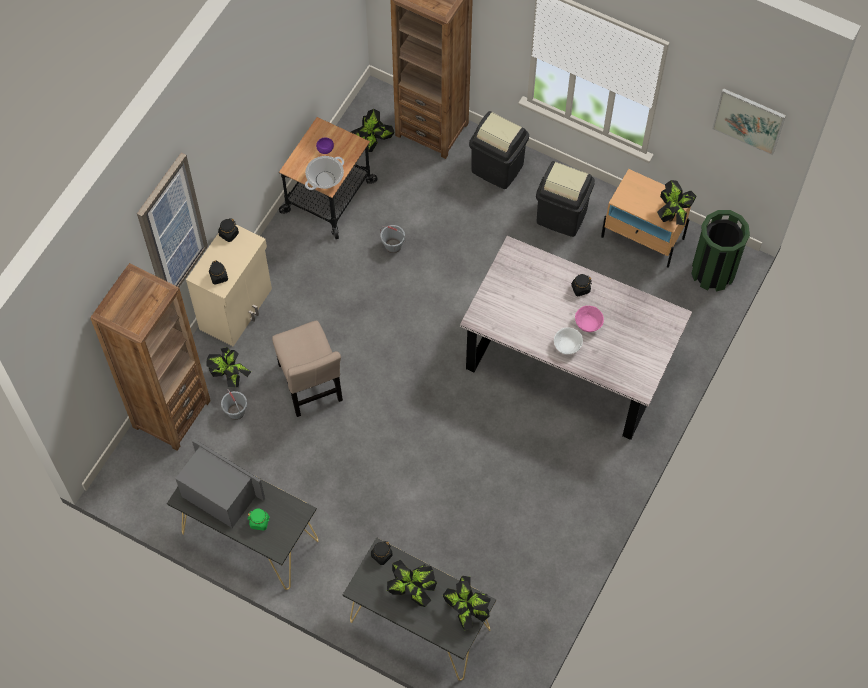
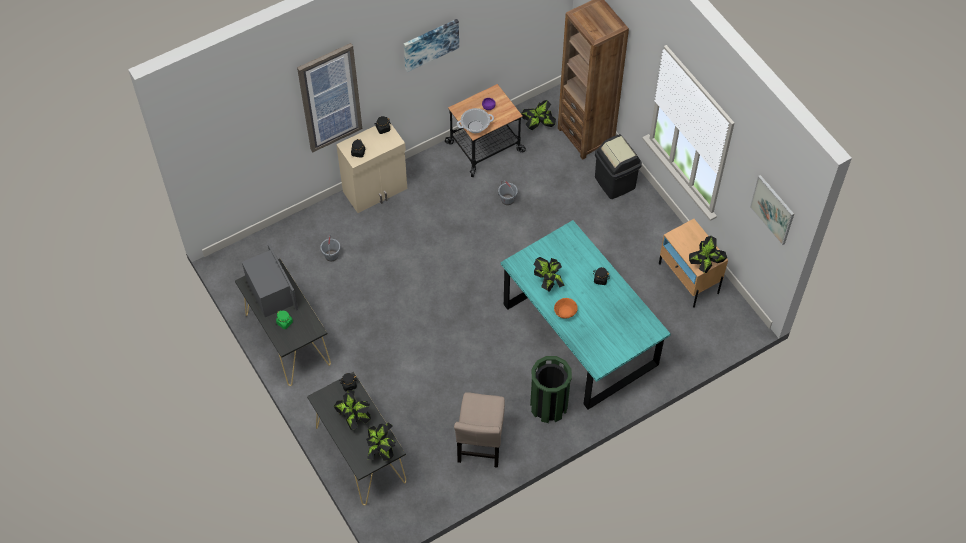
camera: 30 degrees right, 5 degrees down
brown bookcase [90,263,211,451] -> none
potted plant [207,347,251,387] -> potted plant moved to [533,257,565,292]
beige chair [272,321,343,417] -> beige chair moved to [454,392,505,468]
grey dining table [460,236,692,440] -> turquoise dining table [501,220,671,410]
black trash can [536,161,595,237] -> none
white bowl [554,327,583,355] -> orange bowl [554,298,578,318]
pink bowl [575,306,604,332] -> none
green trash can [691,210,750,292] -> green trash can moved to [530,356,572,423]
none -> picture [404,19,459,72]

